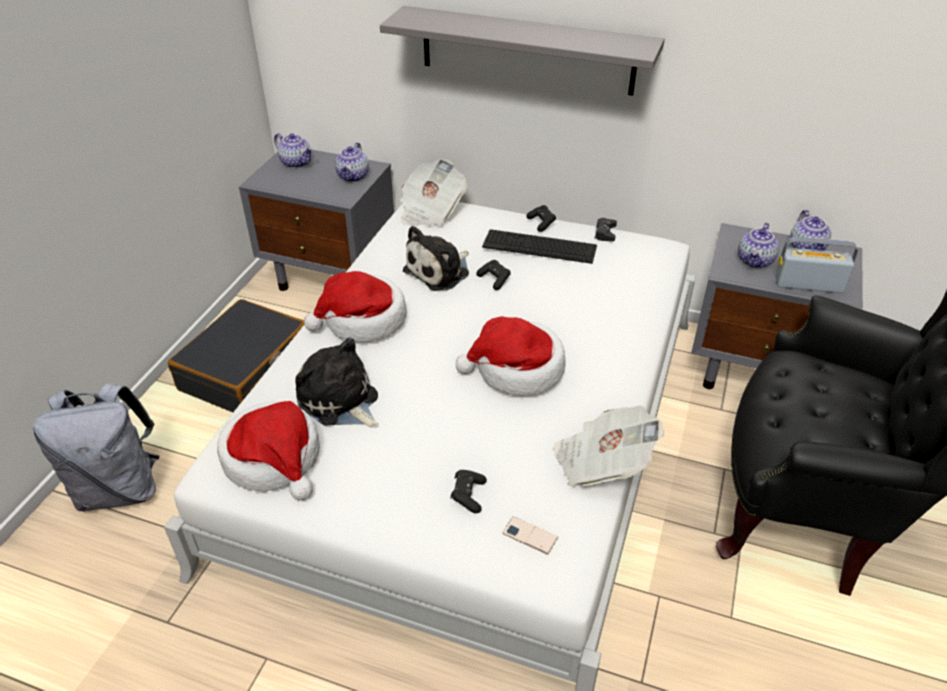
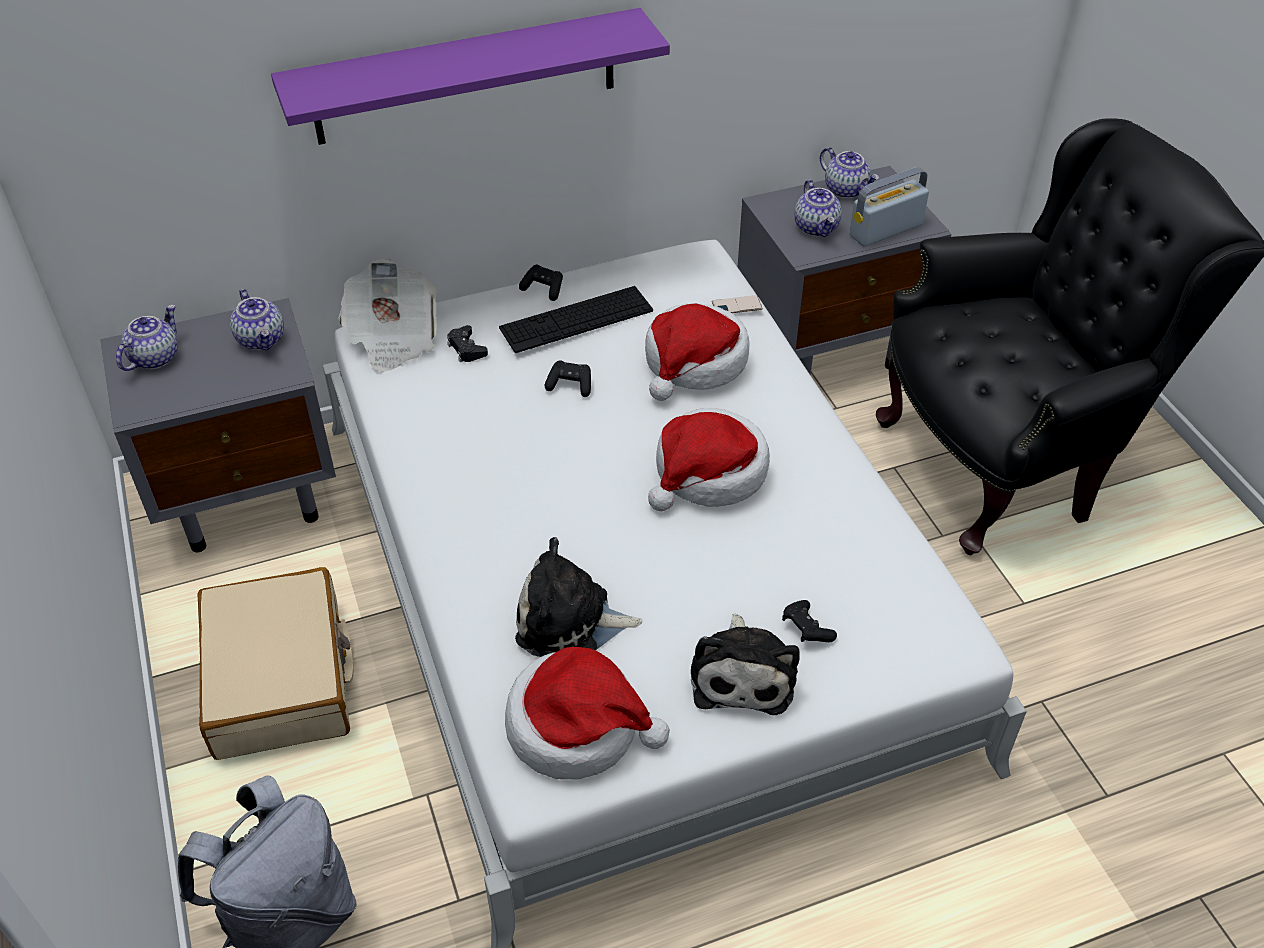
camera: 40 degrees left, 5 degrees up
black suitcase [168,299,304,413] -> beige suitcase [197,567,354,760]
teapot [274,133,313,168] -> teapot turned 60 degrees counterclockwise [116,305,178,371]
hat [304,271,407,342] -> hat moved to [645,303,750,401]
grey shelf [380,6,665,96] -> purple shelf [271,8,670,145]
plush toy [403,226,469,291] -> plush toy moved to [691,613,800,715]
phone [502,516,558,555] -> phone moved to [712,295,763,313]
newspaper [553,405,664,486] -> none
black game controller [594,218,617,242] -> black game controller moved to [447,325,488,362]

